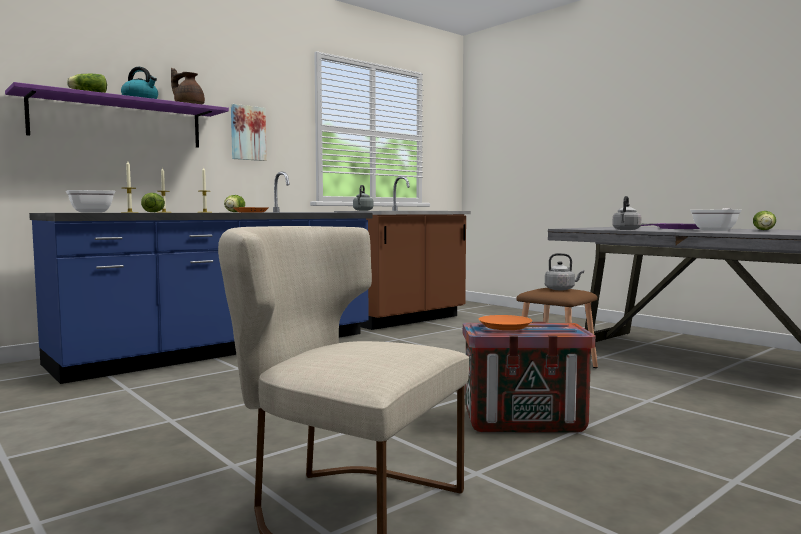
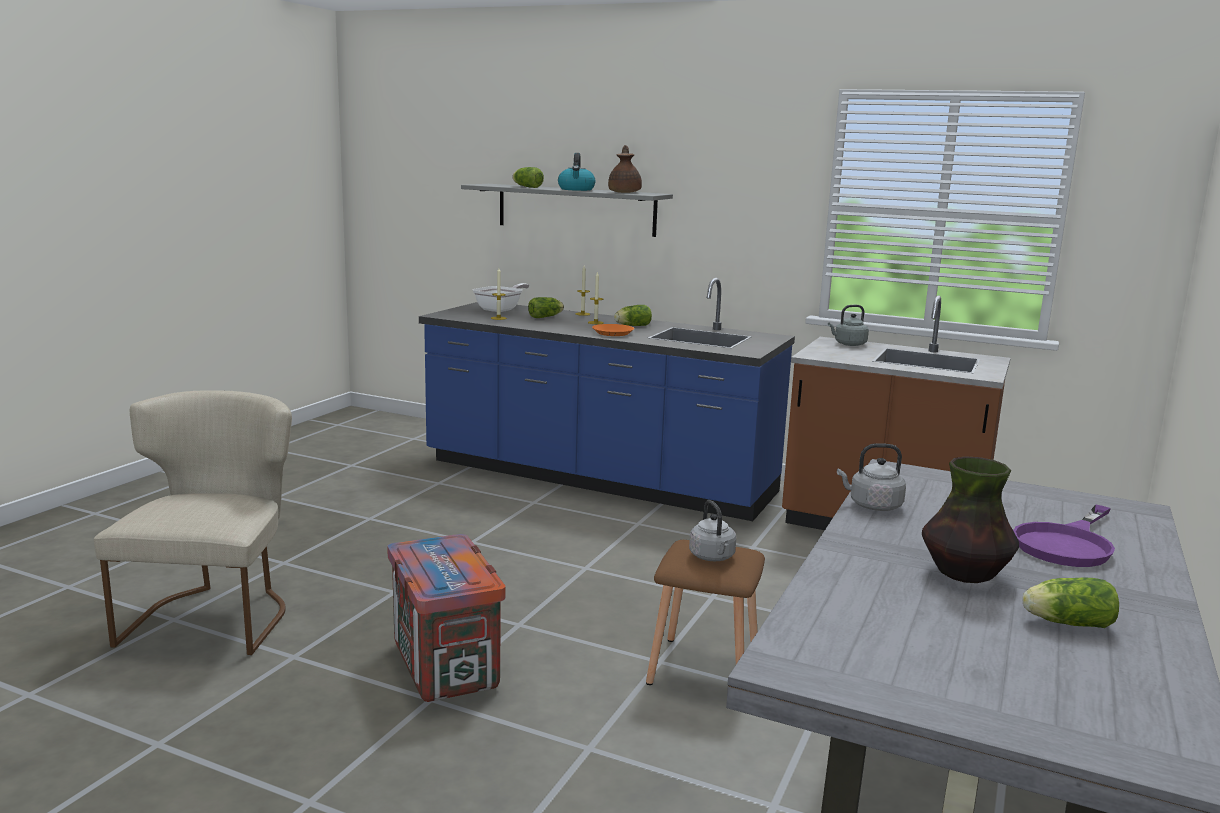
camera: 65 degrees right, 10 degrees up
purple shelf [5,82,229,148] -> grey shelf [461,184,673,237]
picture [231,104,267,161] -> none
orange plate [479,315,532,330] -> none
frying pan [690,208,742,231] -> vase [922,456,1019,583]

